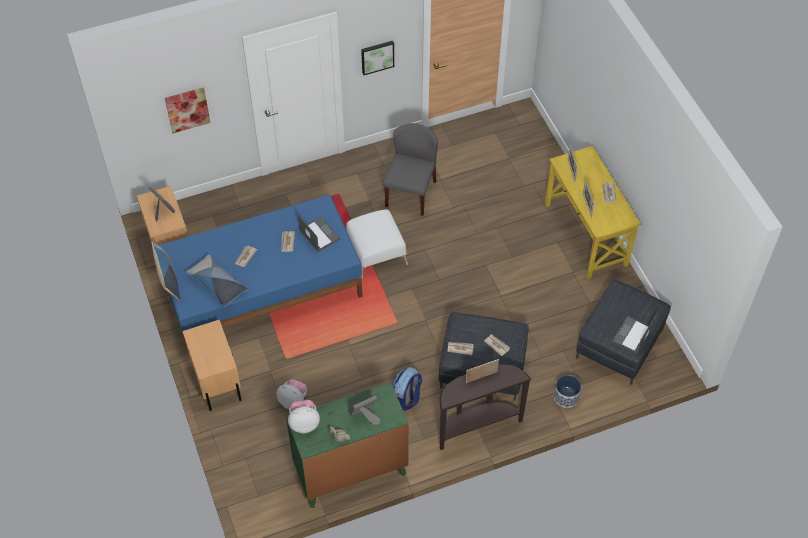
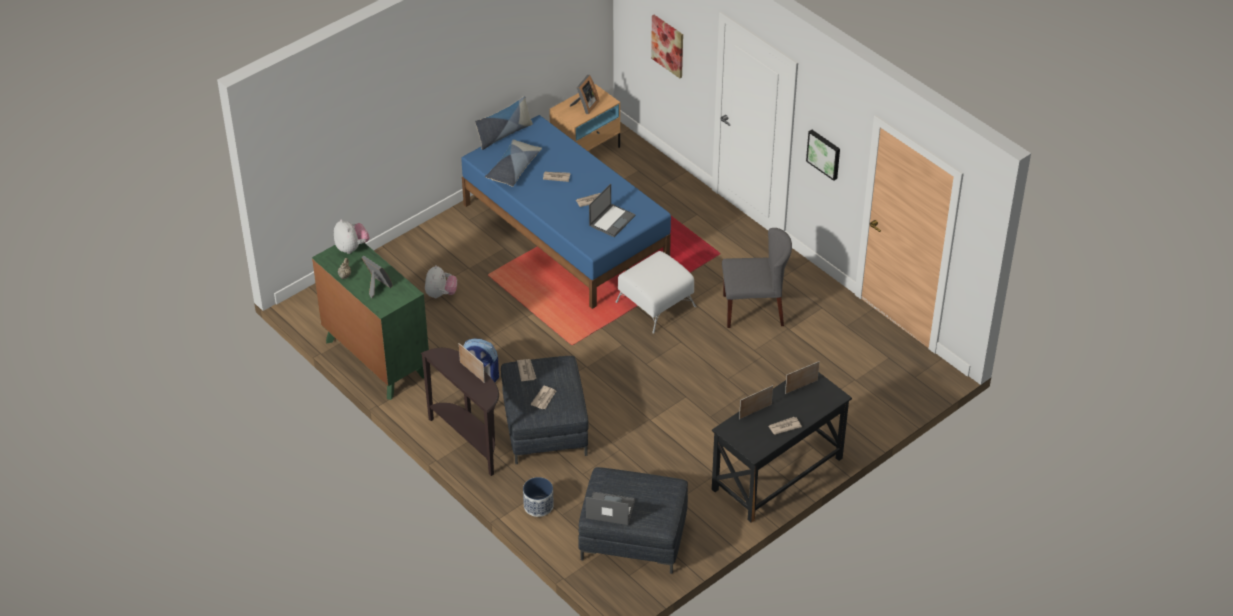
camera: 70 degrees right, 10 degrees down
beige nightstand [183,320,242,411] -> none
yellow desk [545,146,641,279] -> black desk [712,372,852,523]

